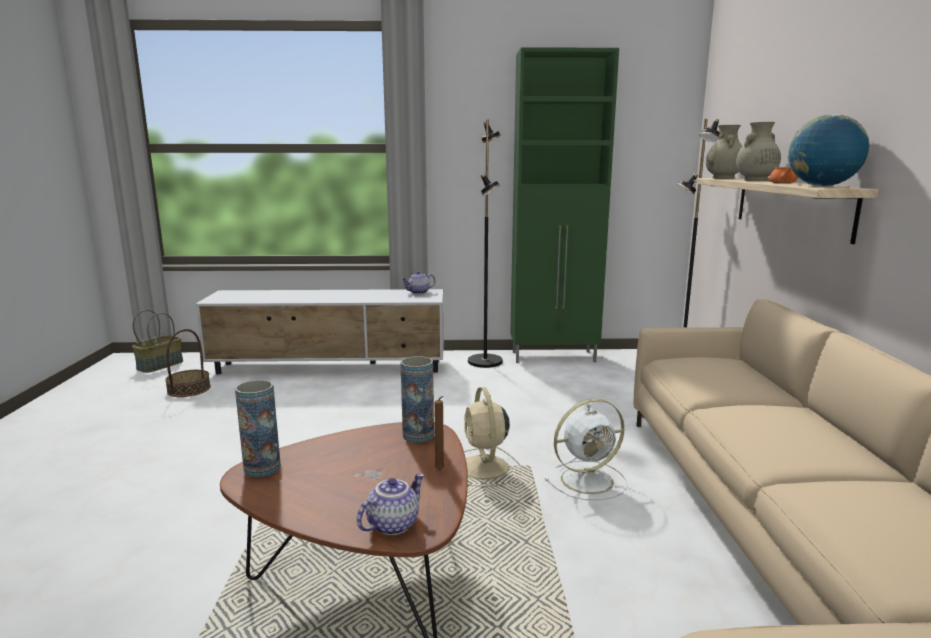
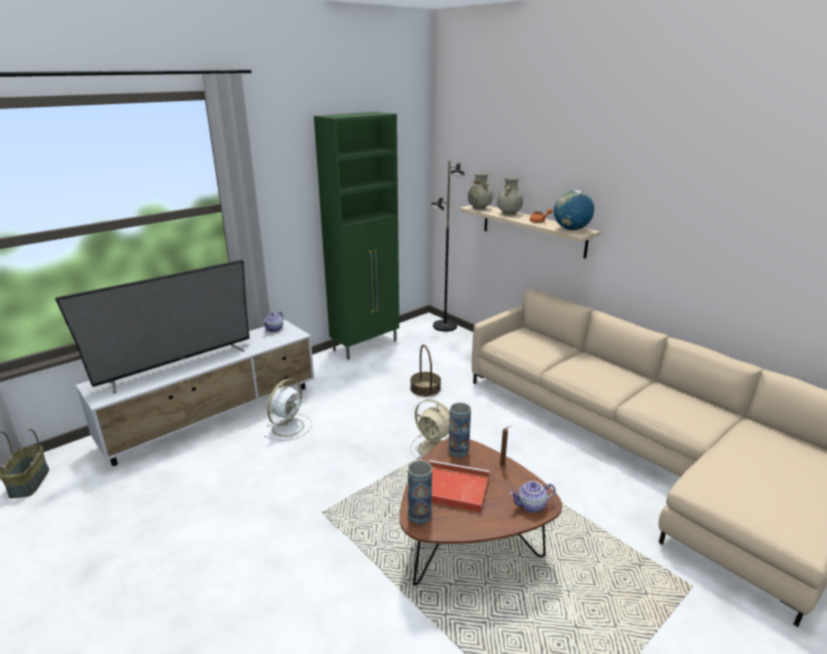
camera: 40 degrees left, 10 degrees up
basket [165,329,211,397] -> basket moved to [410,345,441,397]
teapot [357,474,424,535] -> teapot turned 105 degrees counterclockwise [510,481,556,513]
black floor lamp [468,119,503,368] -> none
white fan [545,399,628,500] -> white fan moved to [264,379,312,441]
none -> television [55,260,250,394]
none -> red tray [428,460,490,513]

